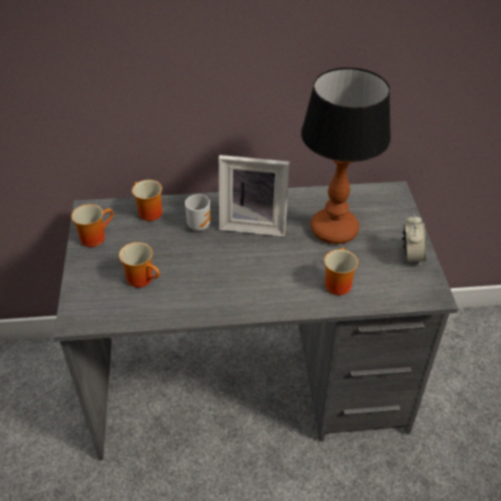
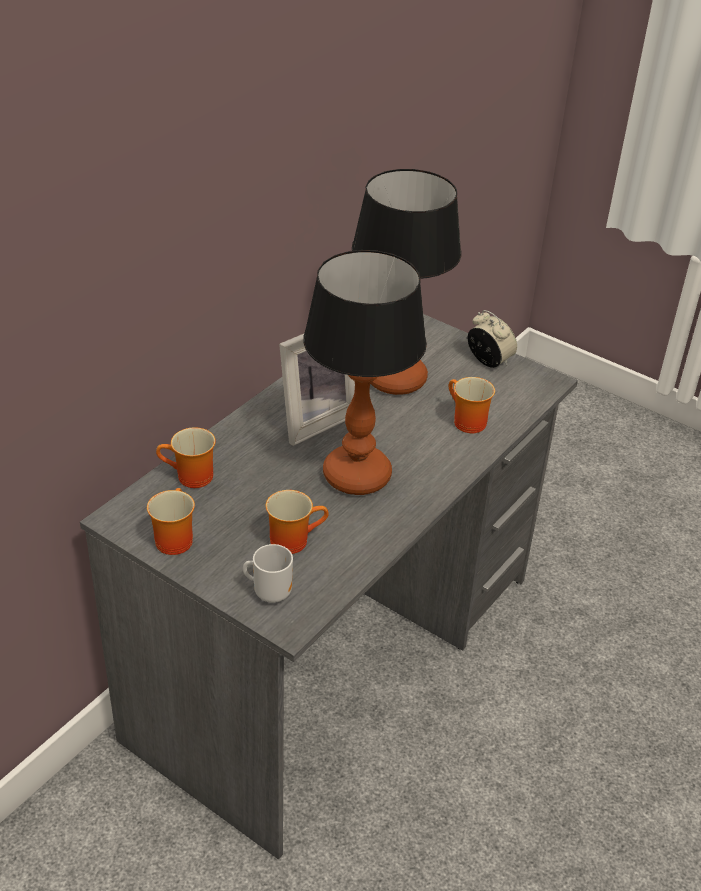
camera: 50 degrees left, 5 degrees down
mug [185,194,211,231] -> mug moved to [243,544,293,603]
none -> table lamp [303,250,427,495]

